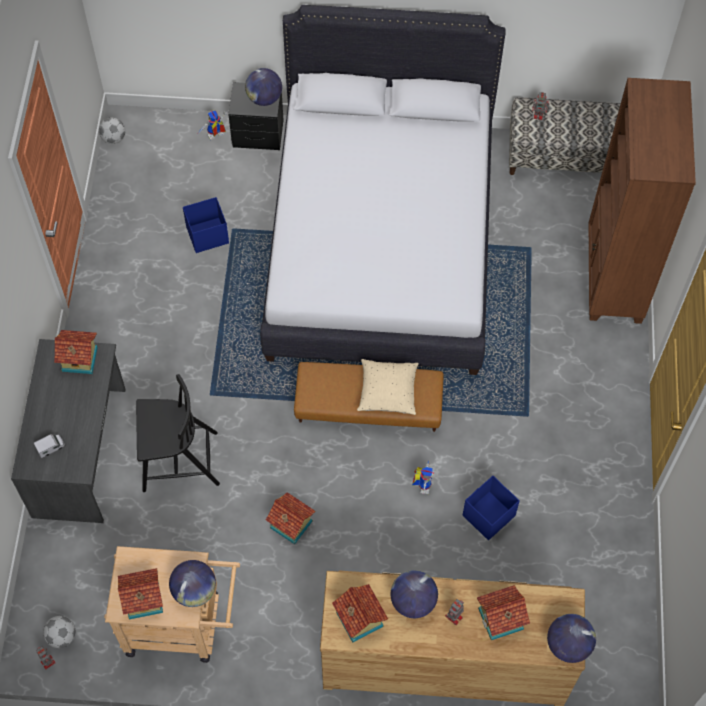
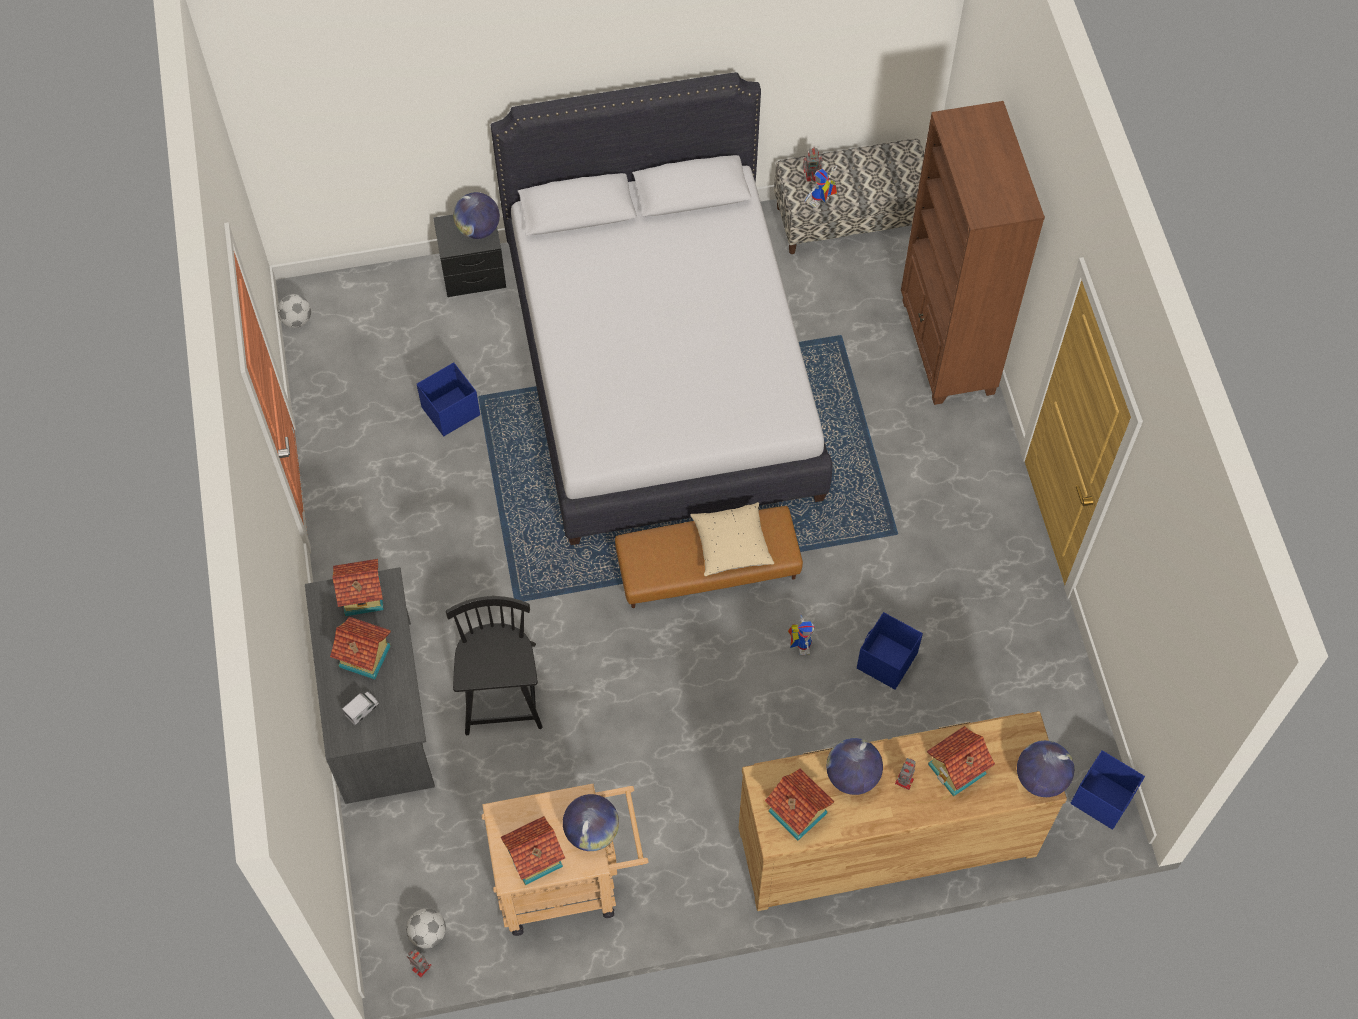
camera: 15 degrees left, 0 degrees up
black chair [136,374,220,492] -> black chair turned 75 degrees counterclockwise [446,596,543,735]
toy robot [198,110,229,140] -> toy robot moved to [803,166,837,208]
toy house [266,492,316,544] -> toy house moved to [330,617,391,679]
none -> blue storage box [1071,750,1145,830]

